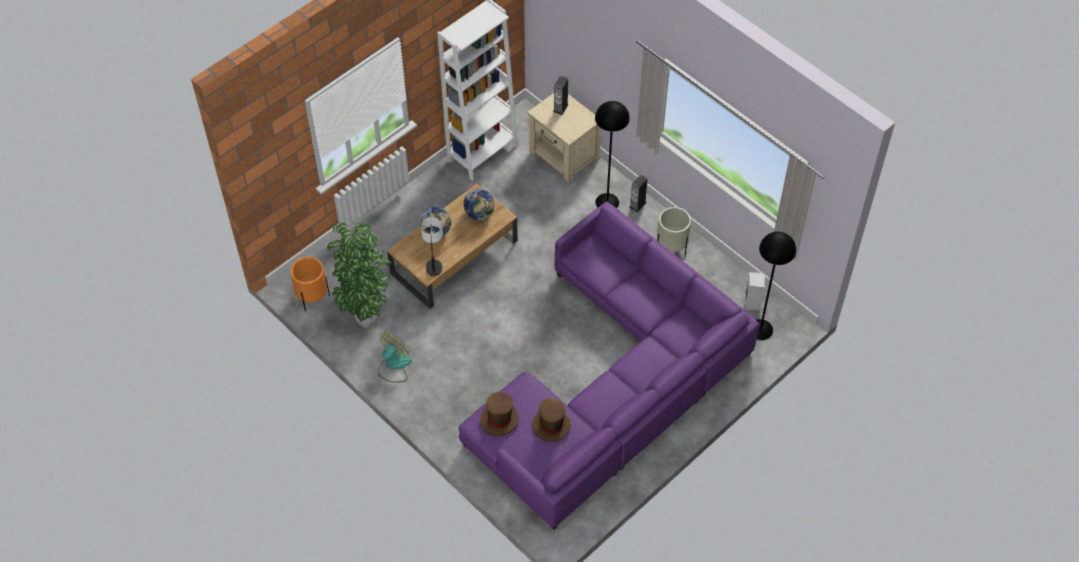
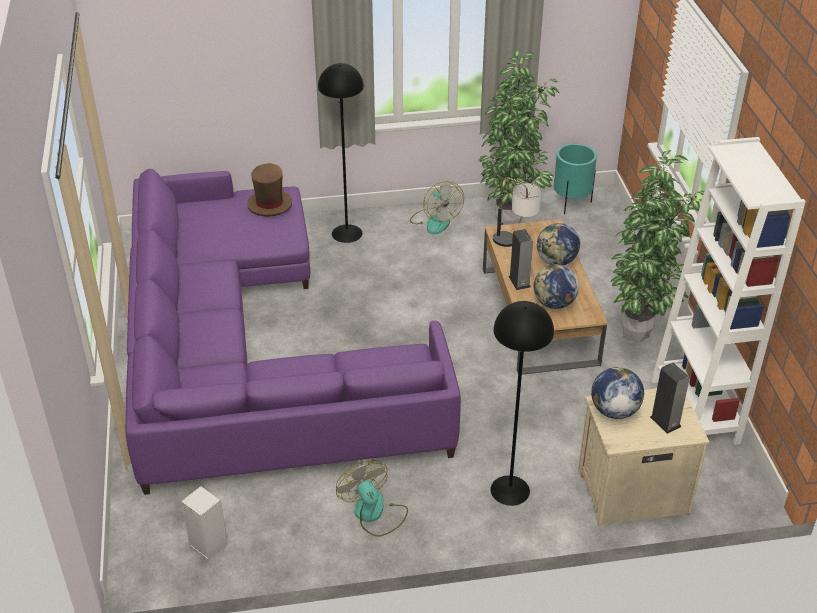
camera: 125 degrees right, 15 degrees down
orange planter [290,257,330,311] -> turquoise planter [554,144,597,214]
brown hat [532,398,571,442] -> none
speaker [629,175,648,212] -> speaker moved to [509,229,533,290]
beige planter [657,207,691,256] -> fan [336,460,408,537]
black floor lamp [756,232,796,340] -> black floor lamp moved to [318,63,364,243]
none -> globe [591,367,645,419]
none -> potted plant [610,150,704,343]

